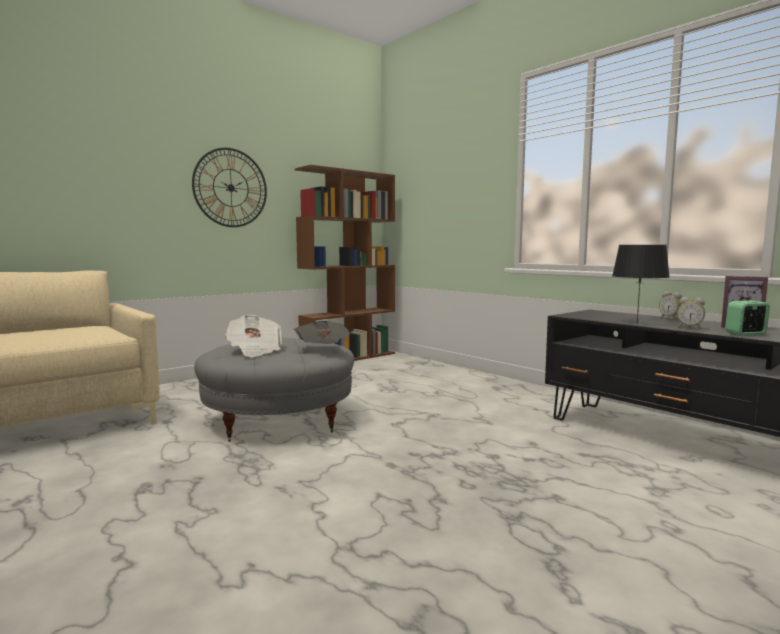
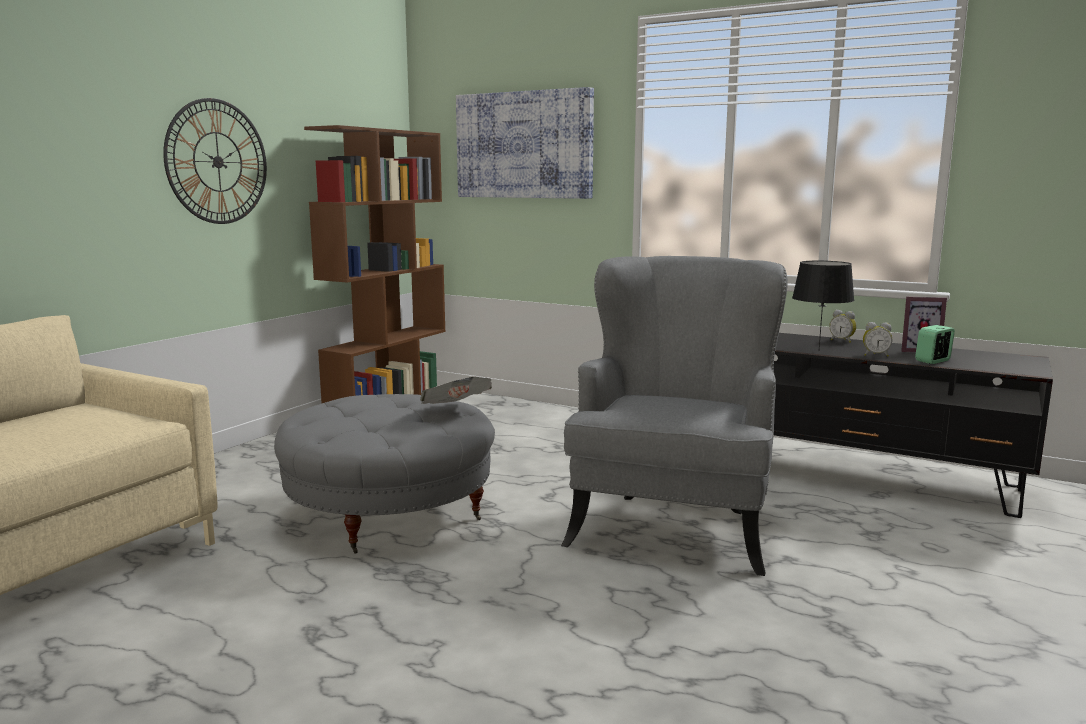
camera: 20 degrees left, 5 degrees up
newspaper [225,315,282,357] -> none
none -> picture [456,87,594,199]
none -> grey armchair [561,256,788,576]

